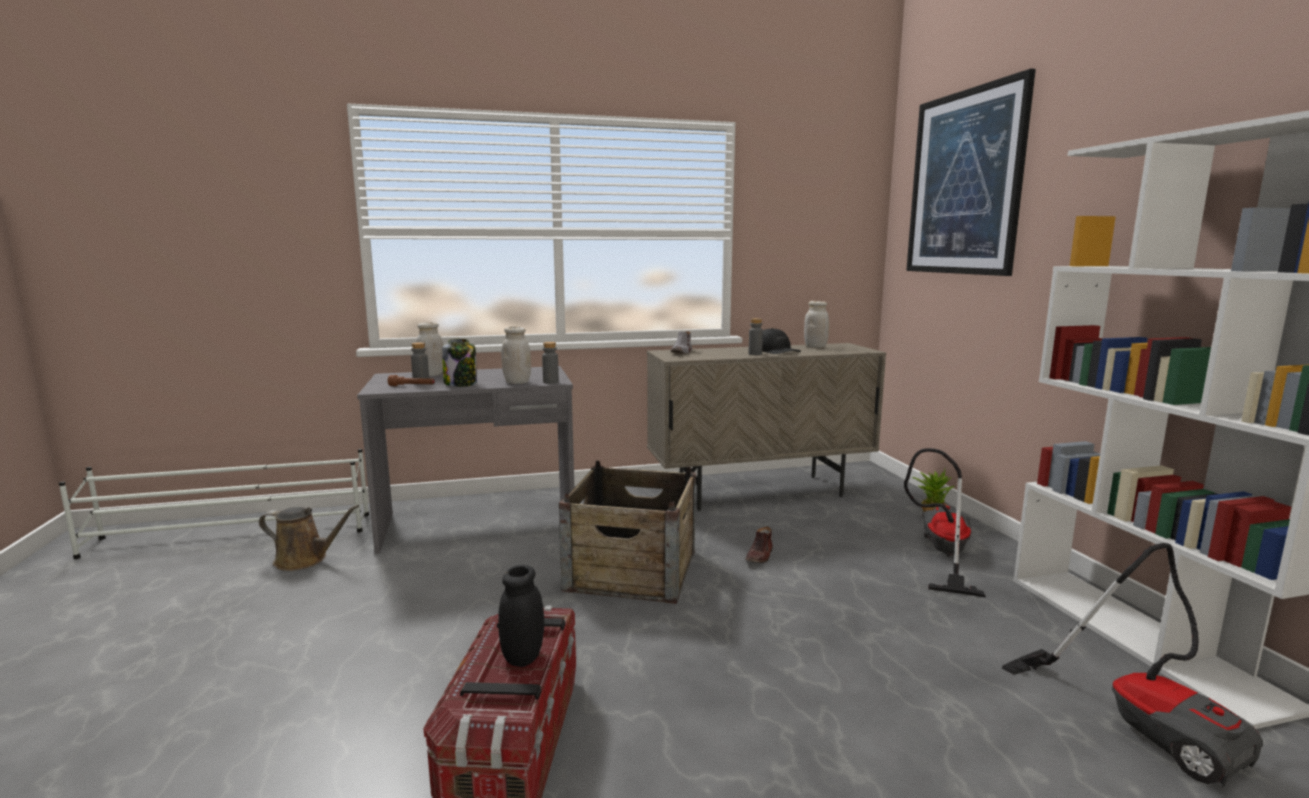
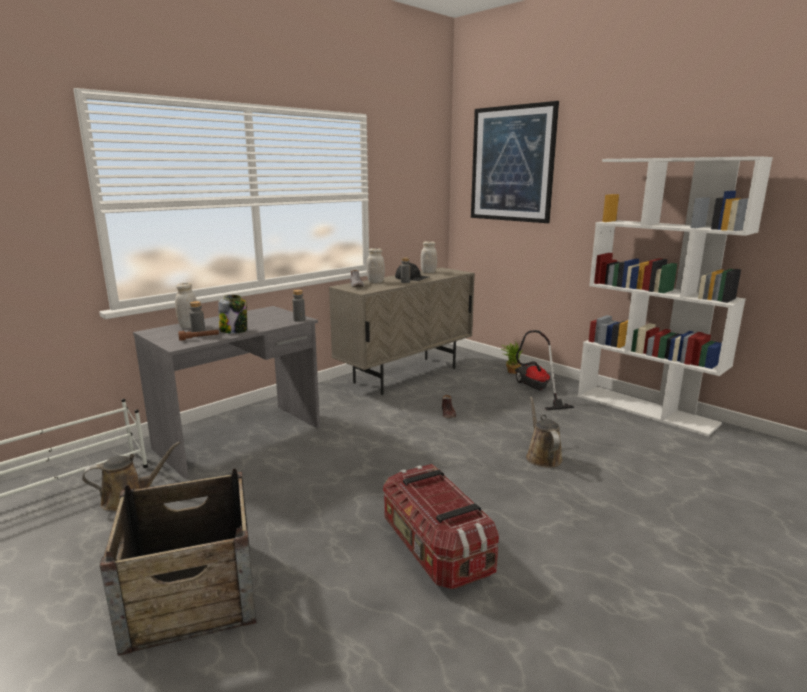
camera: 30 degrees left, 5 degrees up
black jar [498,565,544,667] -> none
white jar [501,327,531,384] -> white jar moved to [367,248,385,283]
crate [559,461,696,604] -> crate moved to [100,468,256,656]
vacuum cleaner [1002,543,1263,788] -> none
none -> brown watering can [526,397,563,468]

